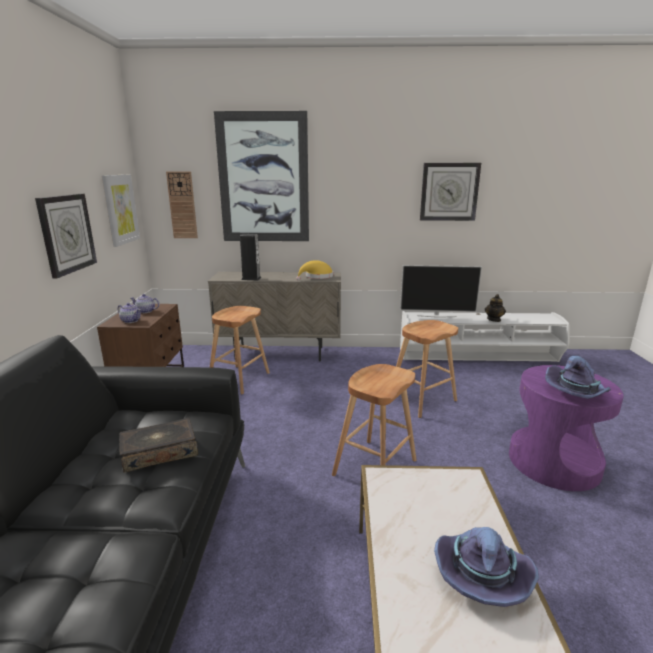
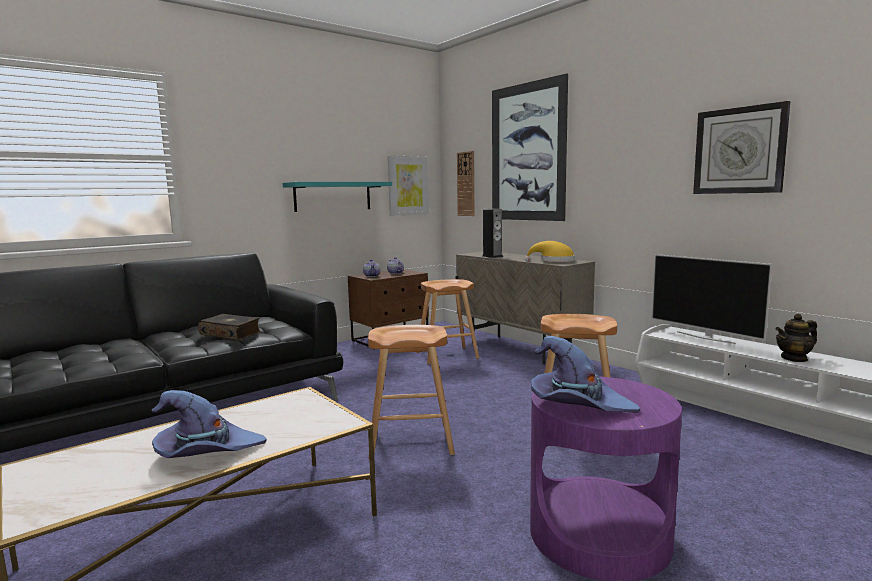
camera: 50 degrees right, 10 degrees down
wall clock [35,194,97,278] -> turquoise shelf [282,182,392,212]

